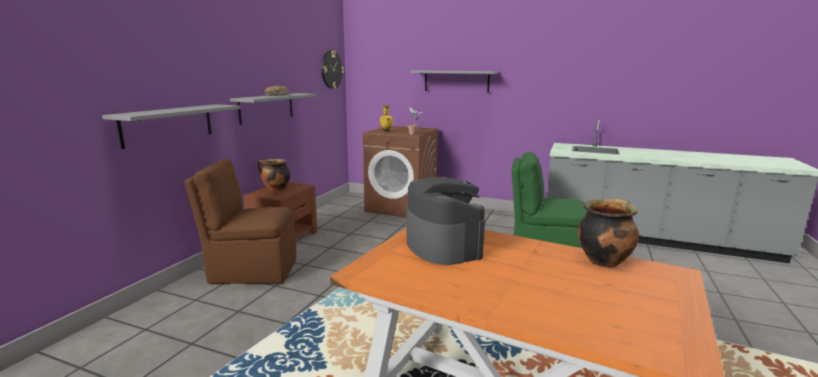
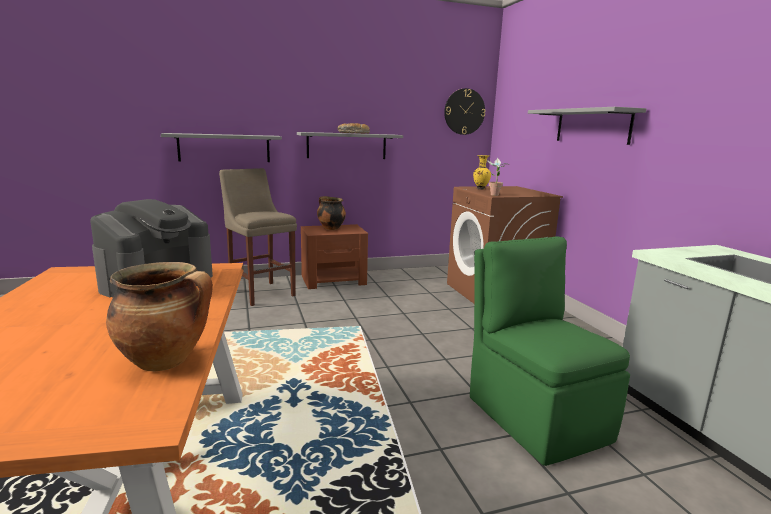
camera: 50 degrees right, 0 degrees up
brown chair [184,159,296,284] -> beige stool [219,168,297,306]

